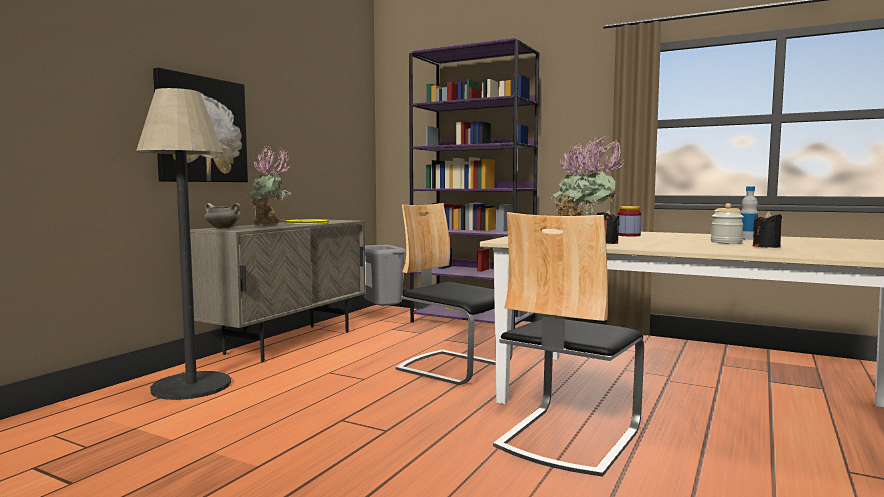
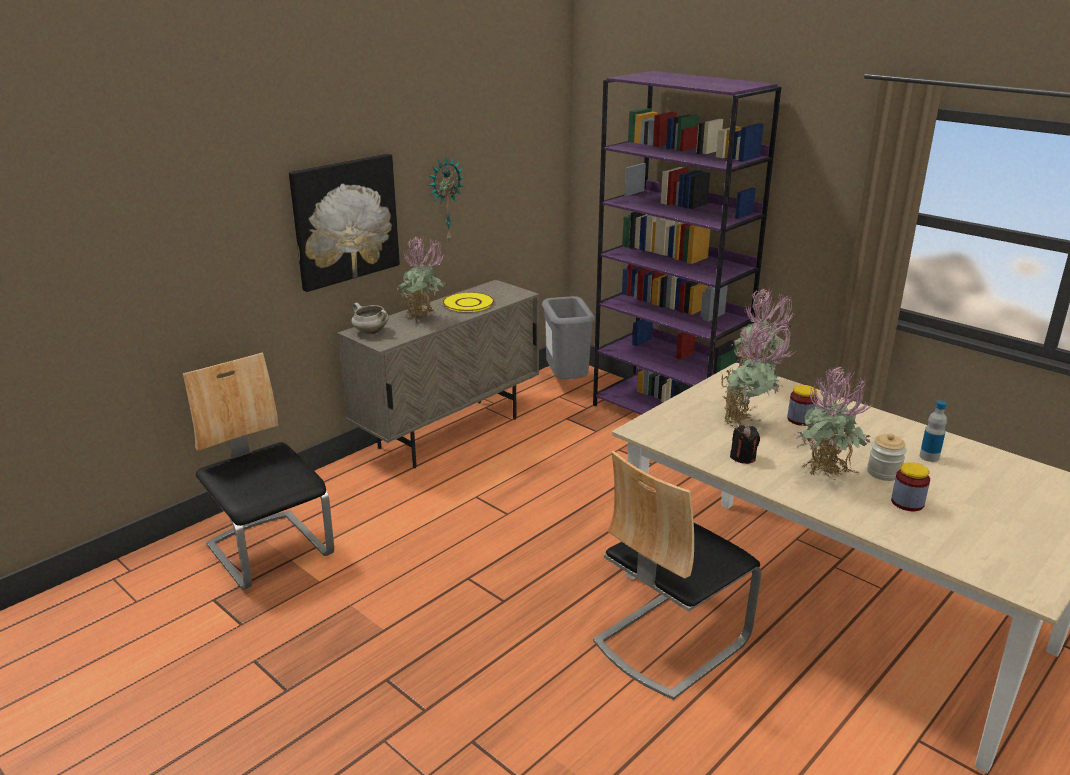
camera: 15 degrees right, 20 degrees up
floor lamp [136,88,231,400] -> none
chair [395,203,514,385] -> chair moved to [183,352,334,590]
black candle [753,211,782,248] -> jar [891,462,930,511]
none -> wall clock [428,157,465,243]
none -> potted plant [796,366,873,481]

